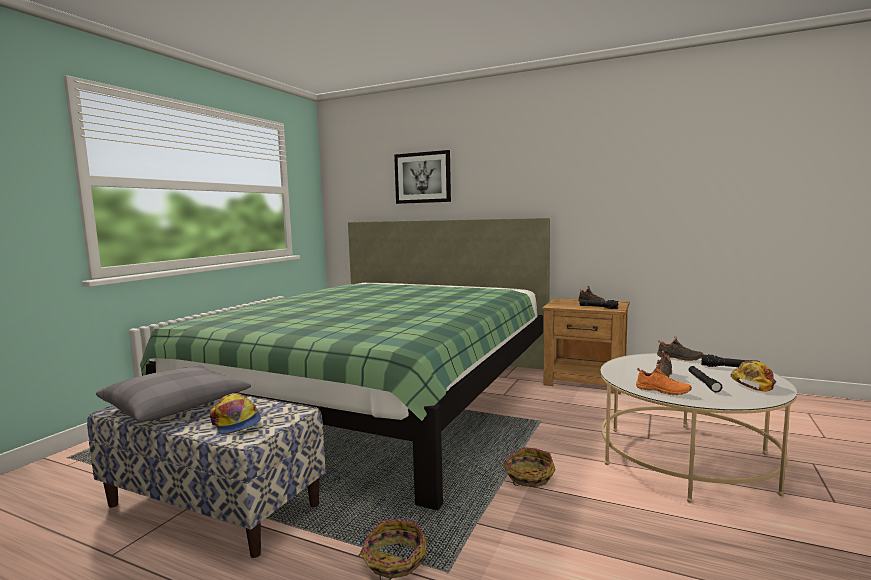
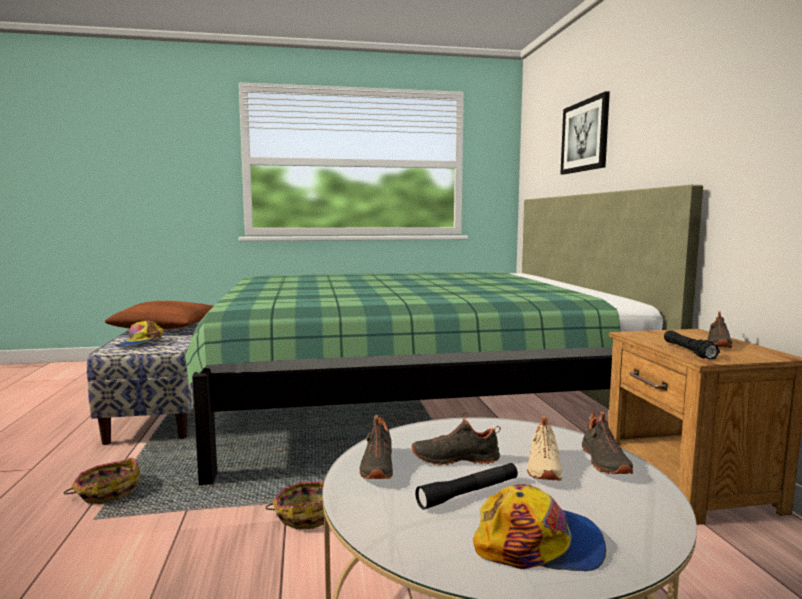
camera: 55 degrees right, 0 degrees up
grey pillow [96,366,251,422] -> brown pillow [105,301,213,329]
orange shoe [636,363,692,395] -> black shoe [360,415,393,479]
black flashlight [701,354,760,367] -> none
none -> beige shoe [527,416,562,481]

